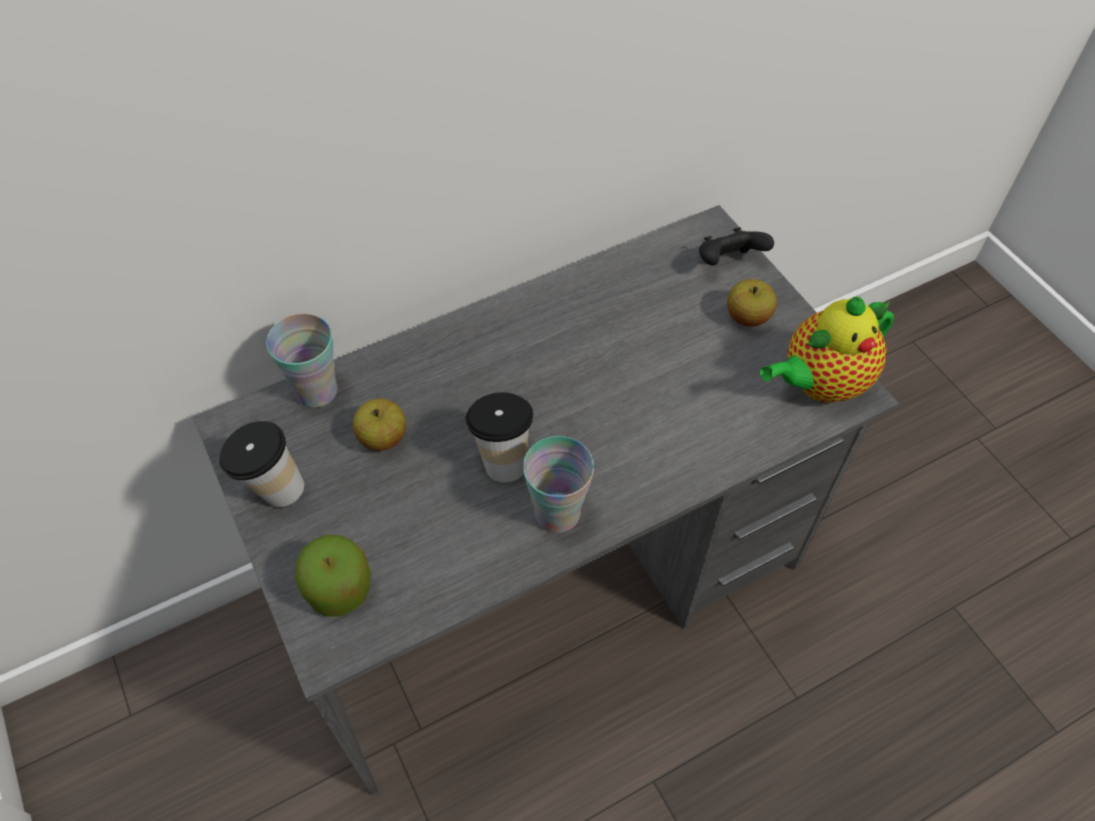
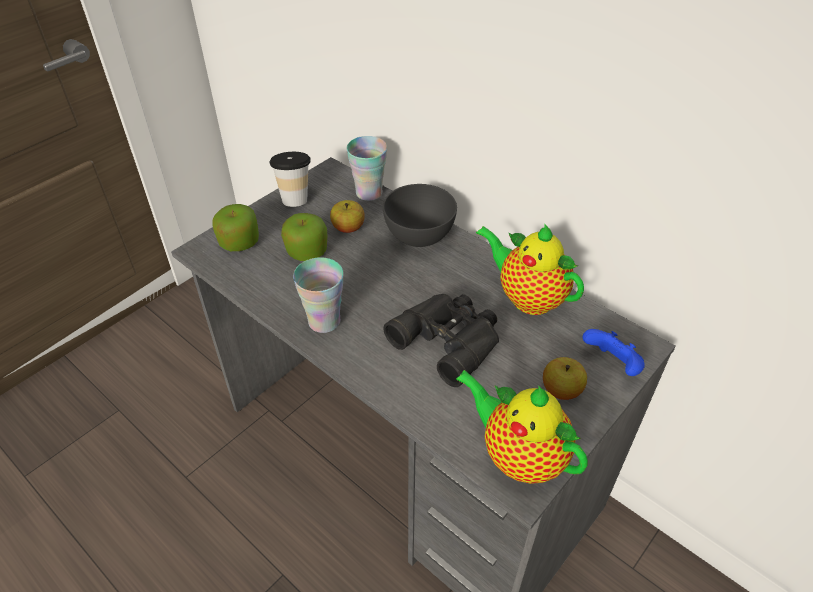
camera: 70 degrees right, 10 degrees down
cup [466,392,533,482] -> none
black game controller [699,227,774,265] -> blue game controller [582,329,645,376]
none -> apple [281,213,327,261]
none -> grey bowl [383,184,457,247]
none -> black binoculars [383,294,499,387]
none -> teapot [476,223,584,315]

